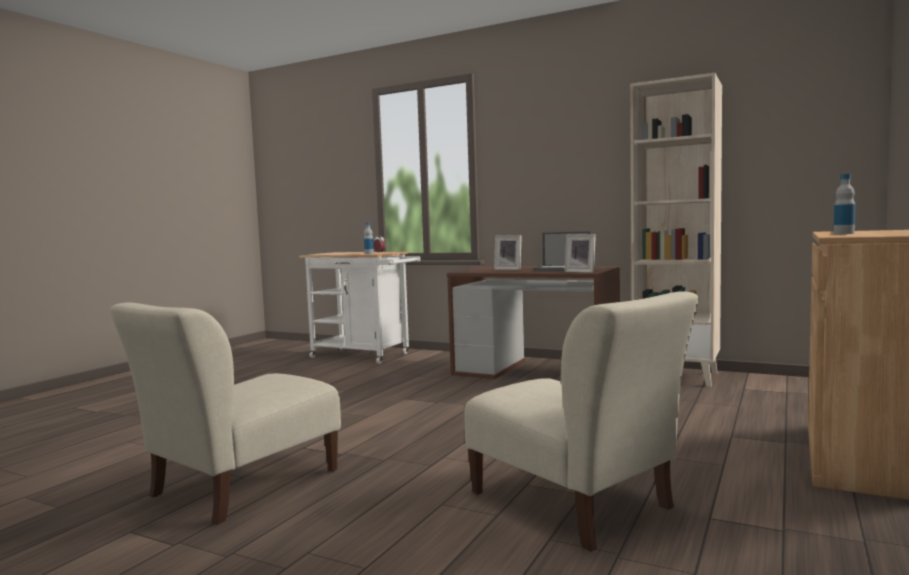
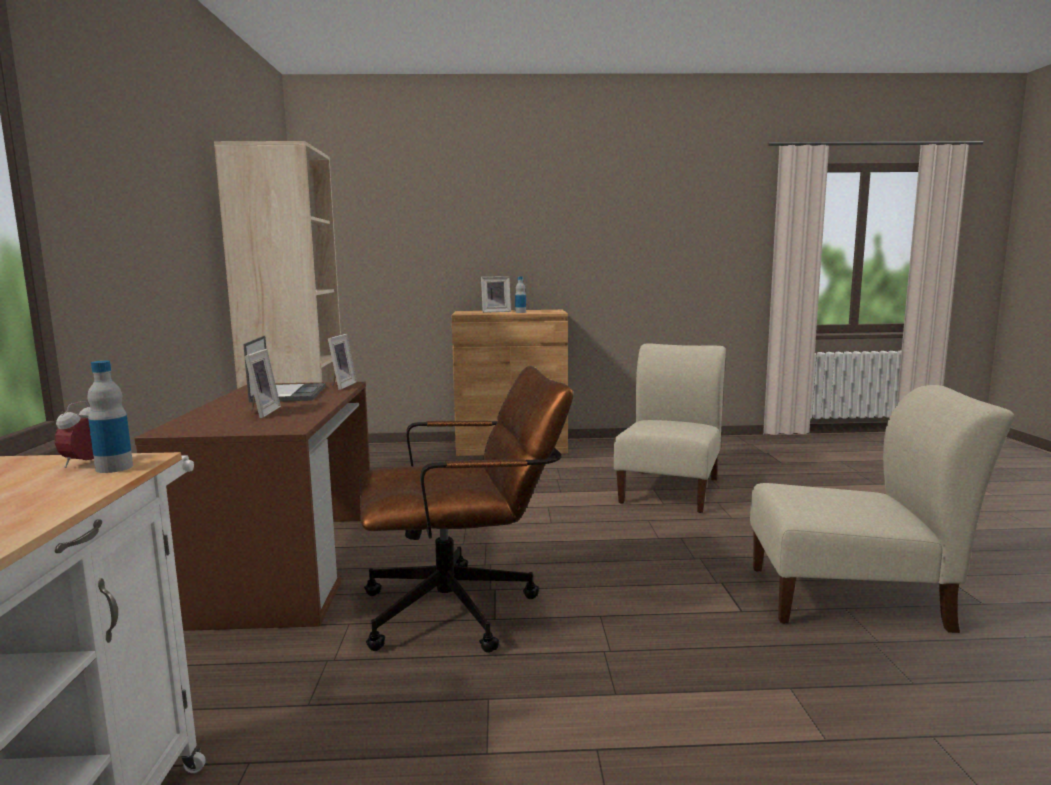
camera: 120 degrees left, 5 degrees up
none -> brown office chair [359,366,573,653]
none -> picture frame [481,276,511,313]

